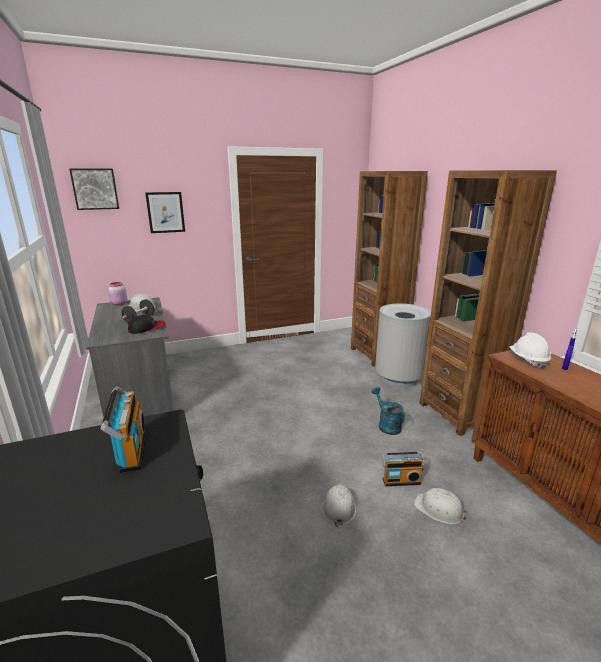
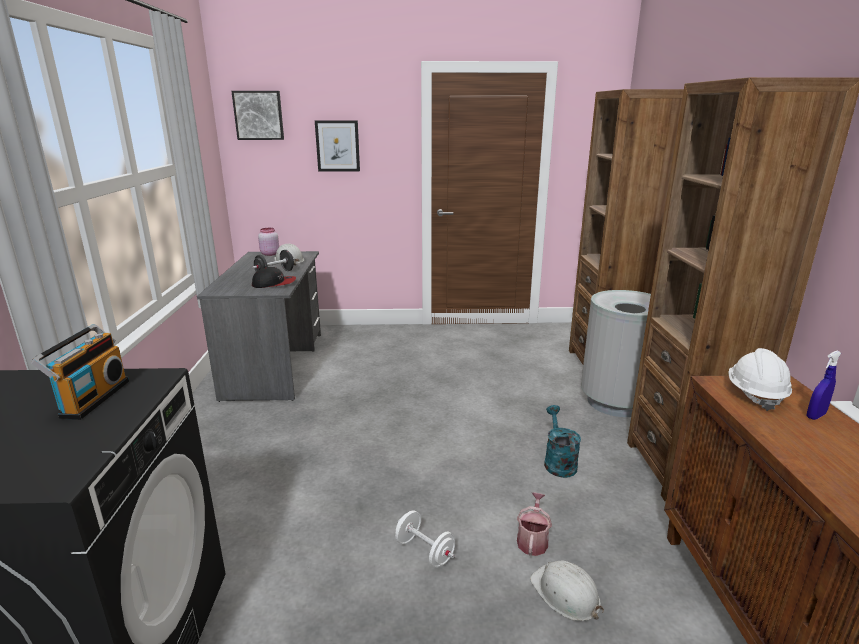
camera: 20 degrees right, 0 degrees up
white hard hat [322,484,356,527] -> white dumbbell [395,510,455,568]
radio [382,452,424,486] -> watering can [517,492,552,556]

